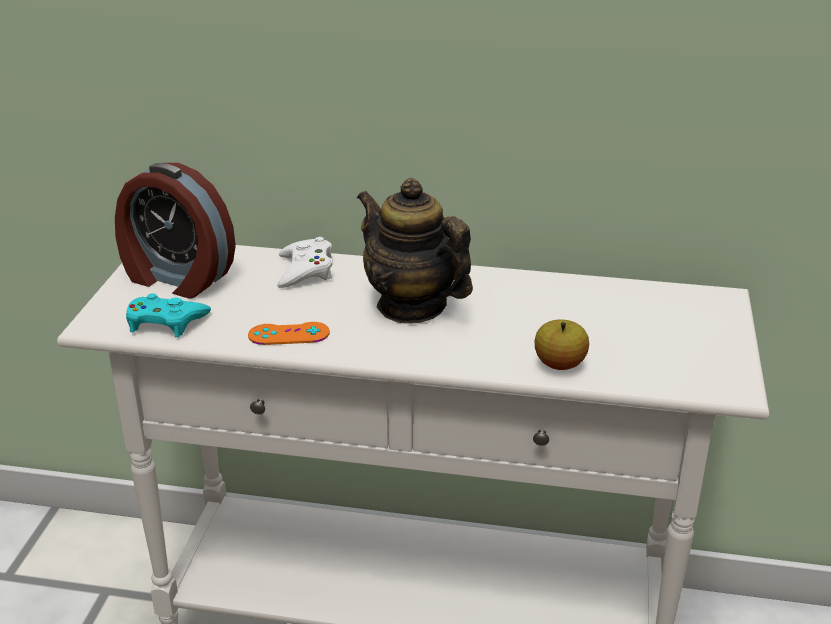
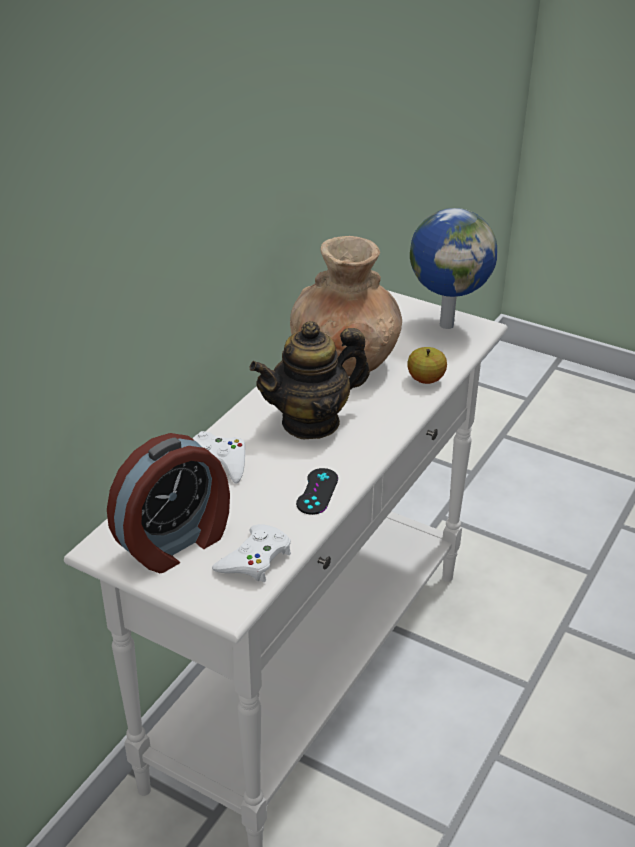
camera: 70 degrees left, 5 degrees up
turquoise game controller [126,293,211,337] -> white game controller [212,524,291,582]
orange game controller [248,322,330,345] -> black game controller [296,468,338,515]
none -> brown vase [290,236,402,377]
none -> globe [410,208,497,329]

